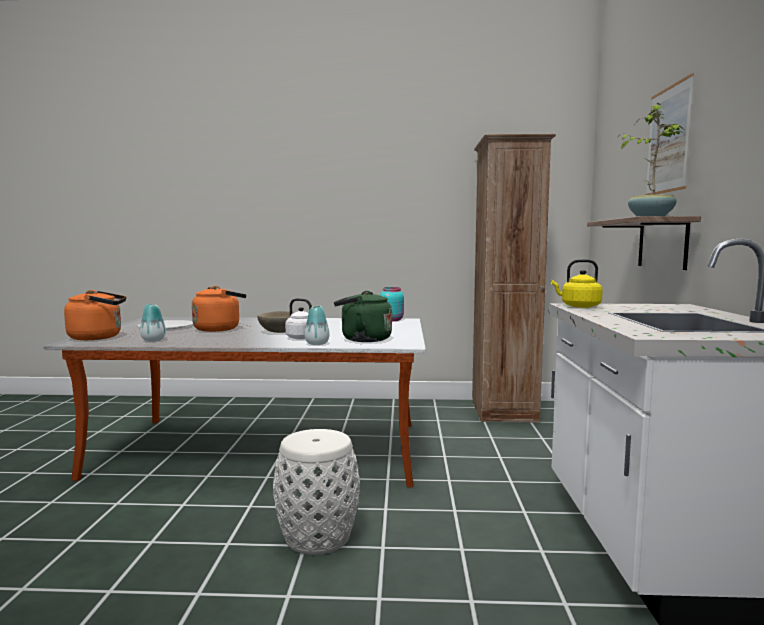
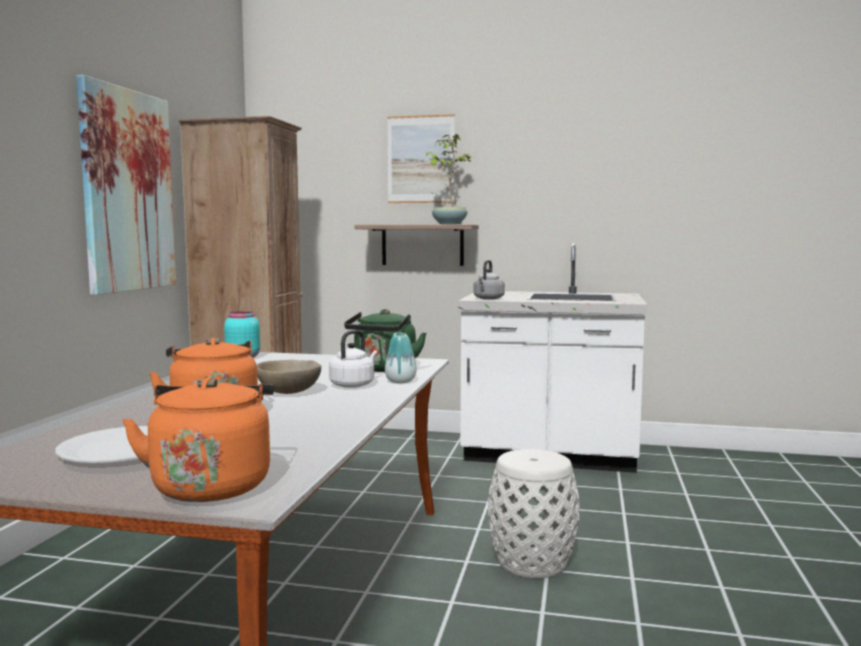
camera: 80 degrees left, 0 degrees up
vase [140,304,166,342] -> none
yellow kettle [551,259,603,308] -> grey kettle [473,260,505,300]
none -> picture [77,75,176,295]

